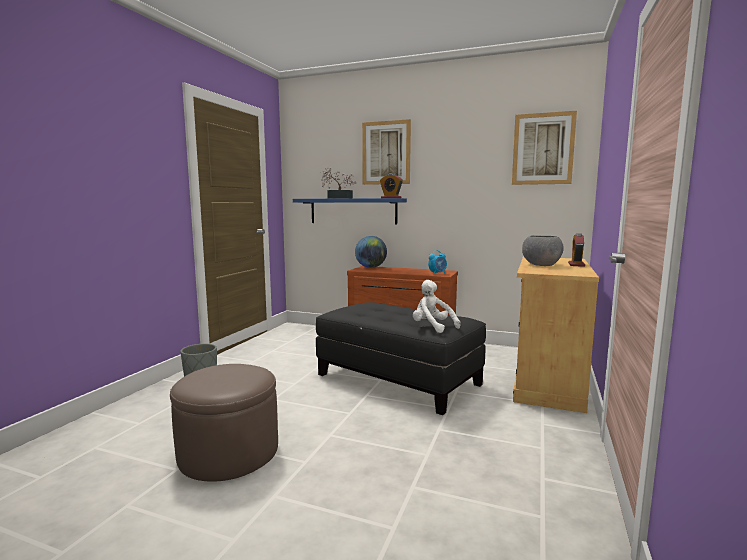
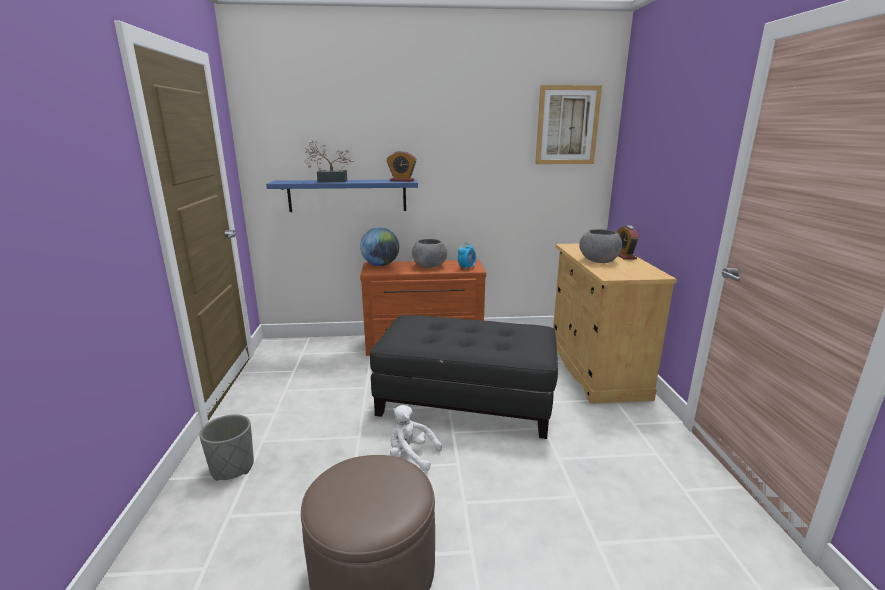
camera: 25 degrees left, 10 degrees up
picture [362,119,411,185] -> none
white plush toy [413,280,461,333] -> white plush toy moved to [390,405,442,471]
none -> grey bowl [412,239,447,268]

